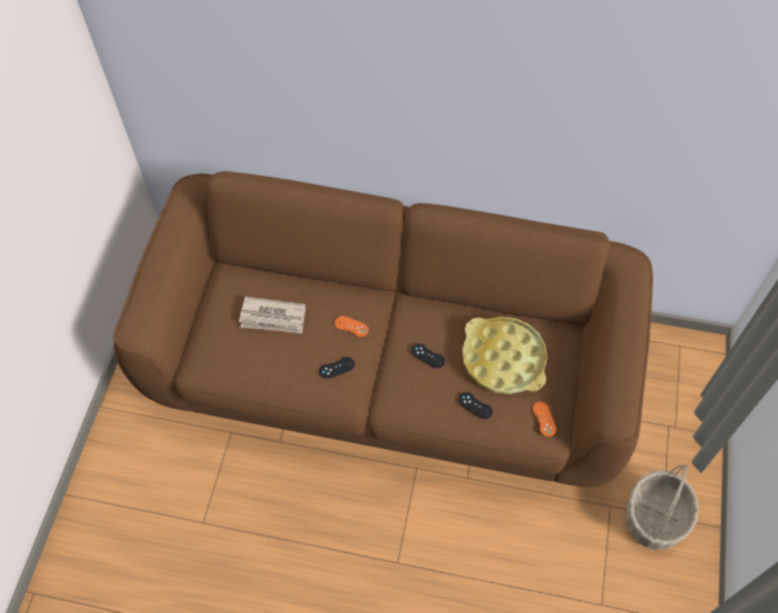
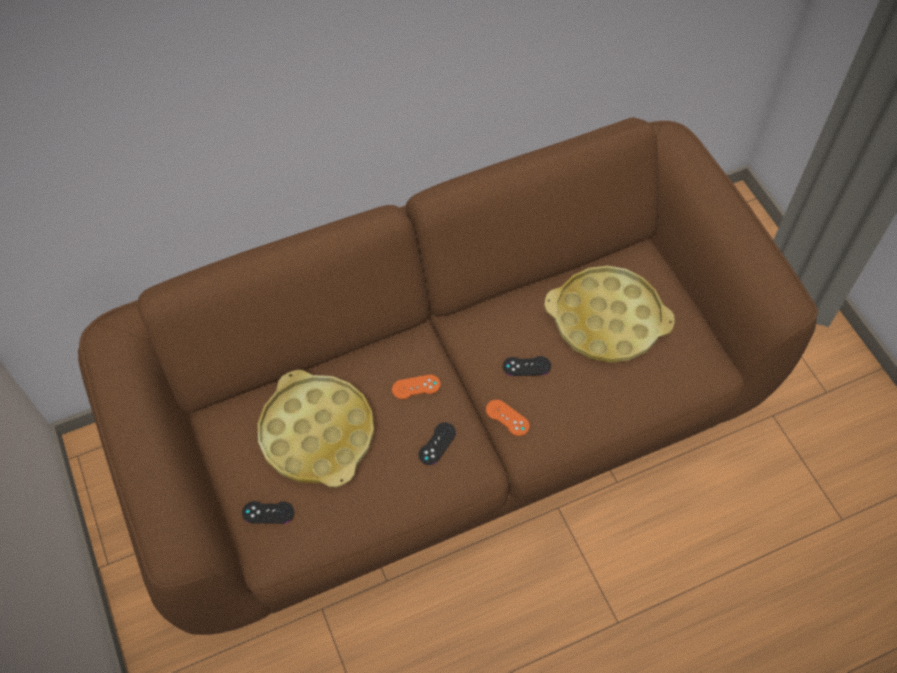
camera: 35 degrees left, 0 degrees up
newspaper [239,296,306,333] -> yellow tray [258,370,374,487]
black game controller [459,392,493,419] -> black game controller moved to [242,501,294,524]
orange game controller [532,402,556,437] -> orange game controller moved to [486,400,530,436]
basket [625,465,699,550] -> none

